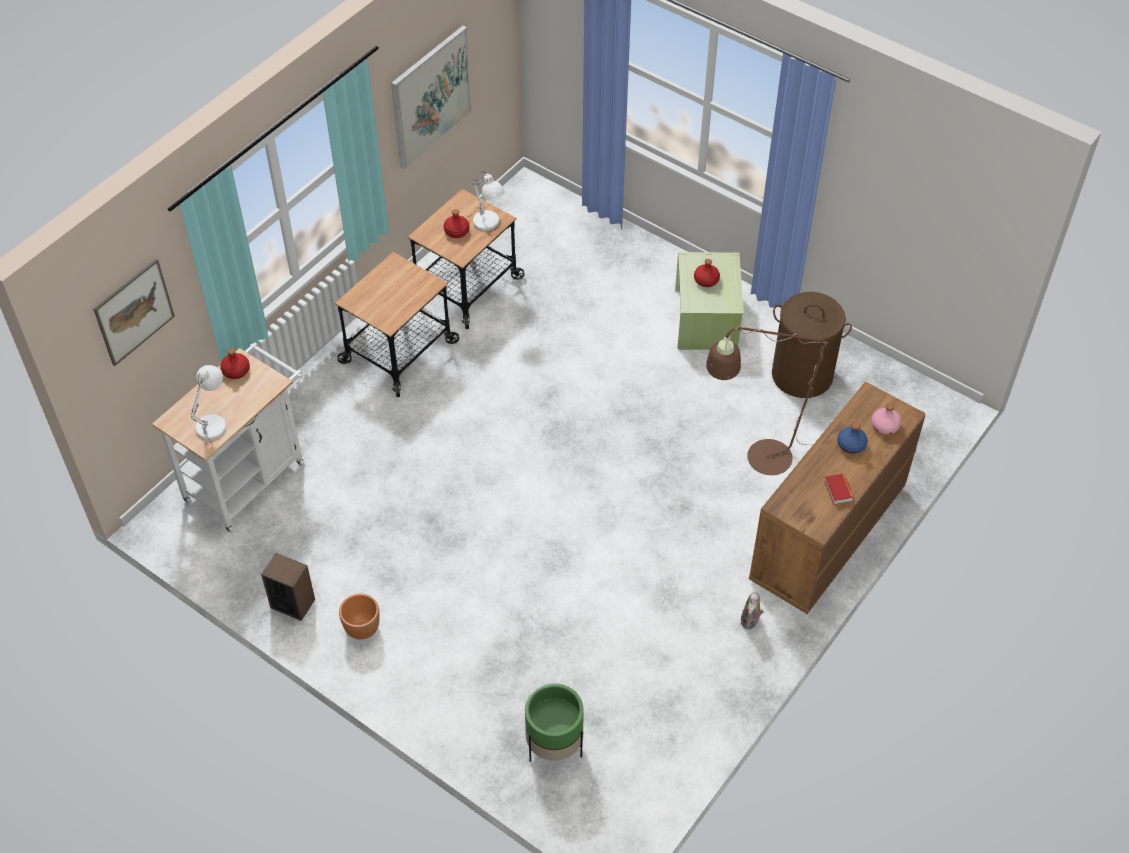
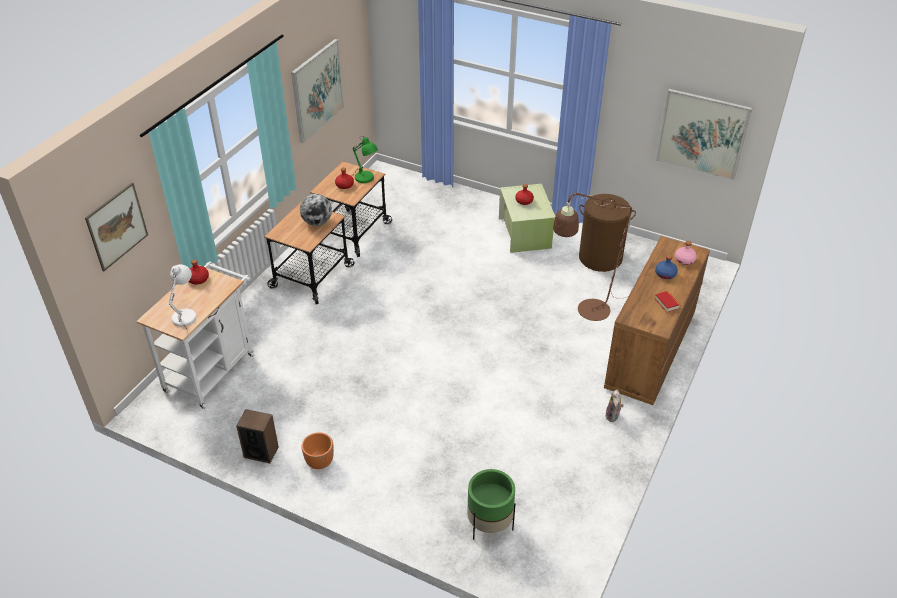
camera: 10 degrees left, 10 degrees down
white table lamp [466,171,505,231] -> green table lamp [352,137,378,183]
none -> globe [300,194,332,226]
none -> picture [656,89,752,181]

